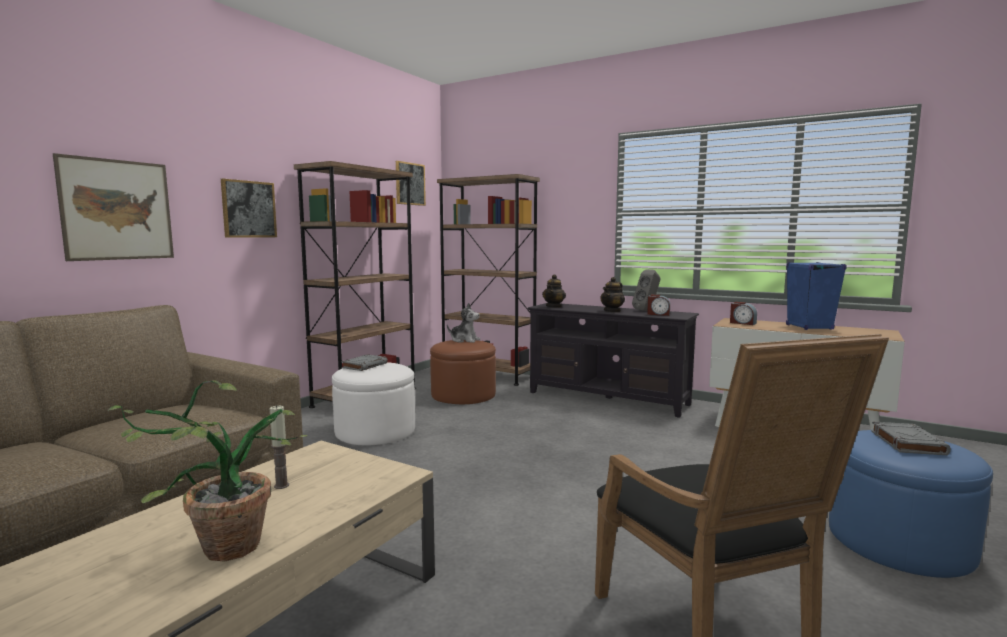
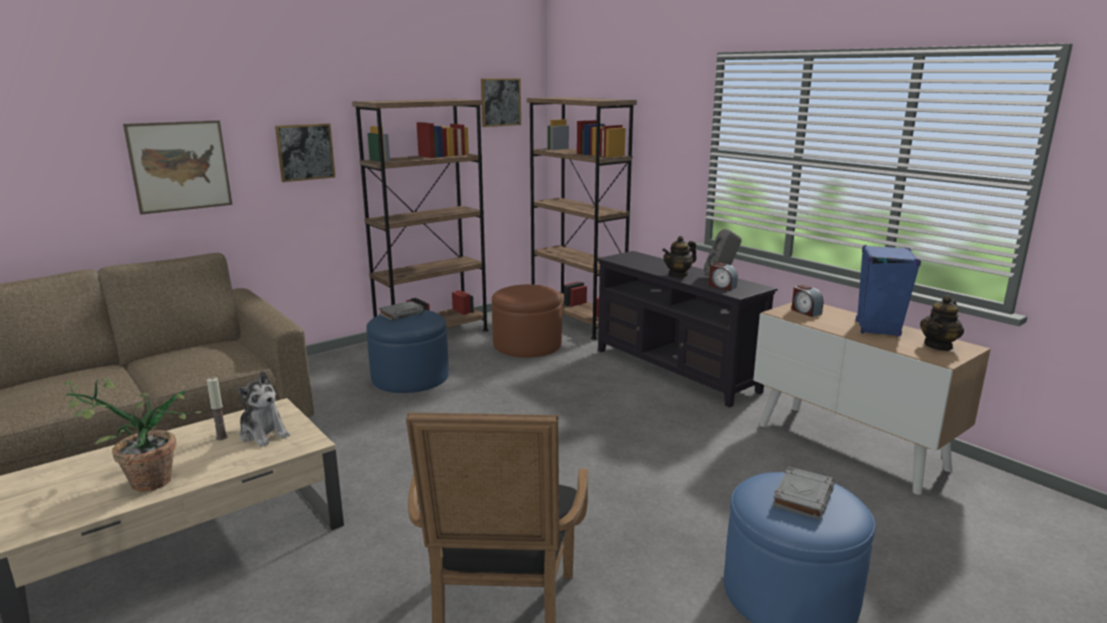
camera: 20 degrees right, 10 degrees up
white ottoman [332,362,415,445] -> blue ottoman [366,310,449,393]
plush toy [447,303,480,343] -> plush toy moved to [237,371,290,447]
teapot [542,274,566,308] -> teapot moved to [920,295,964,351]

